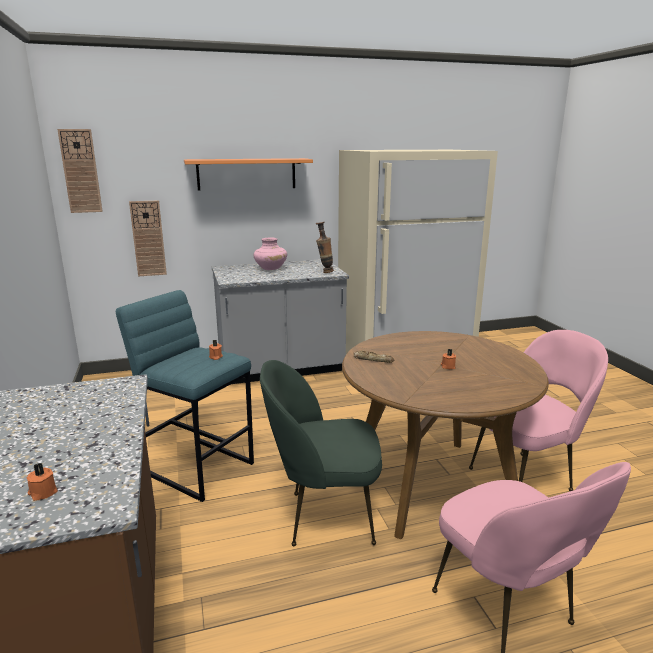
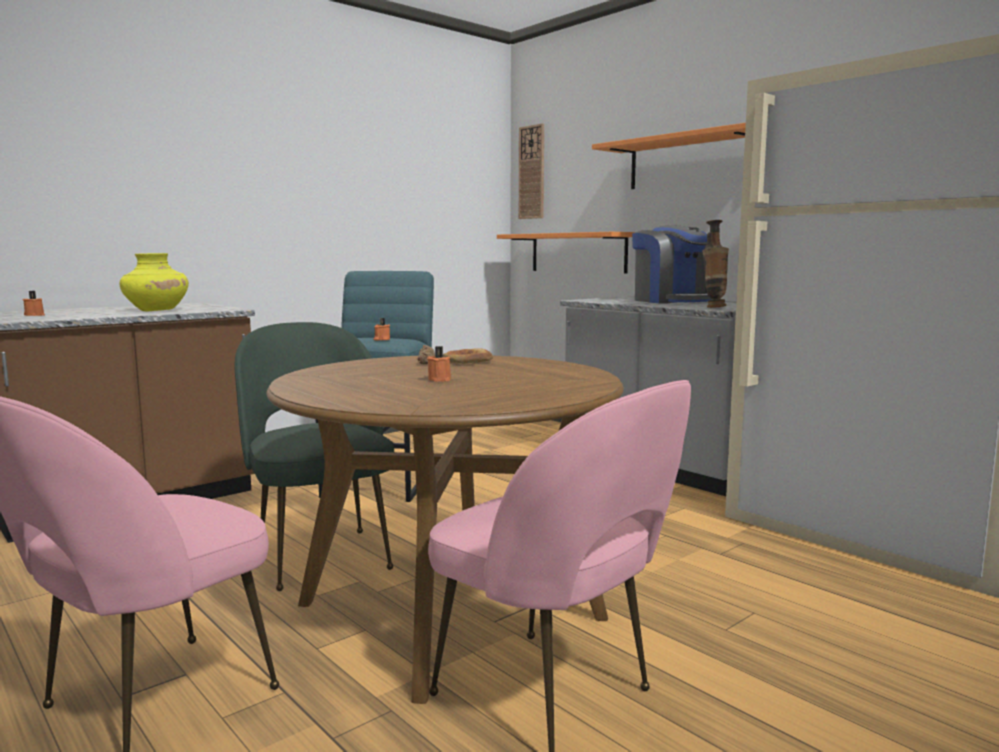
camera: 65 degrees right, 10 degrees down
wall clock [129,200,167,276] -> orange shelf [497,232,635,273]
pink vase [254,237,287,270] -> coffee machine [632,225,712,303]
none -> yellow vase [119,253,189,312]
none -> bread [443,348,493,364]

